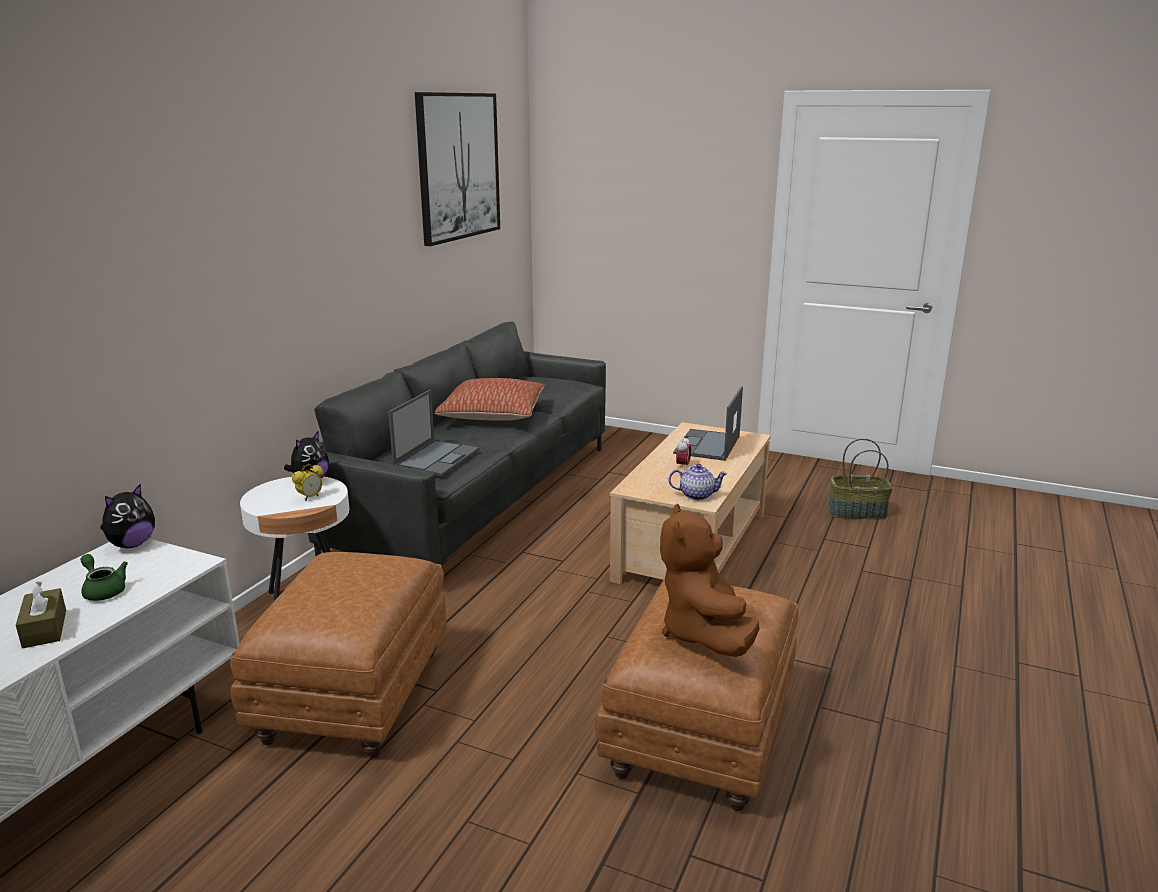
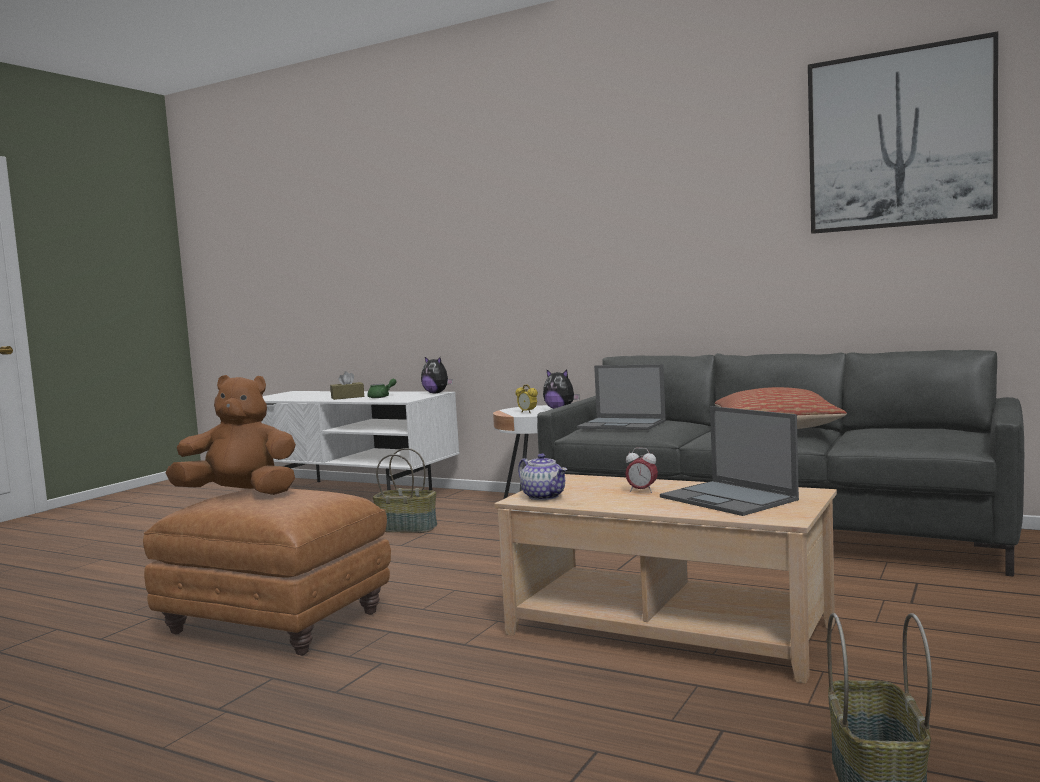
camera: 95 degrees right, 15 degrees down
brown ottoman [230,552,447,758] -> basket [373,448,437,533]
teapot [669,464,728,500] -> teapot turned 45 degrees counterclockwise [518,453,567,500]
laptop [673,386,743,461] -> laptop turned 150 degrees counterclockwise [660,406,799,516]

